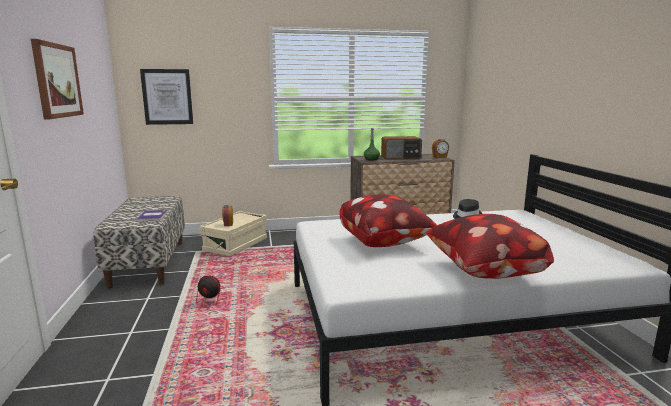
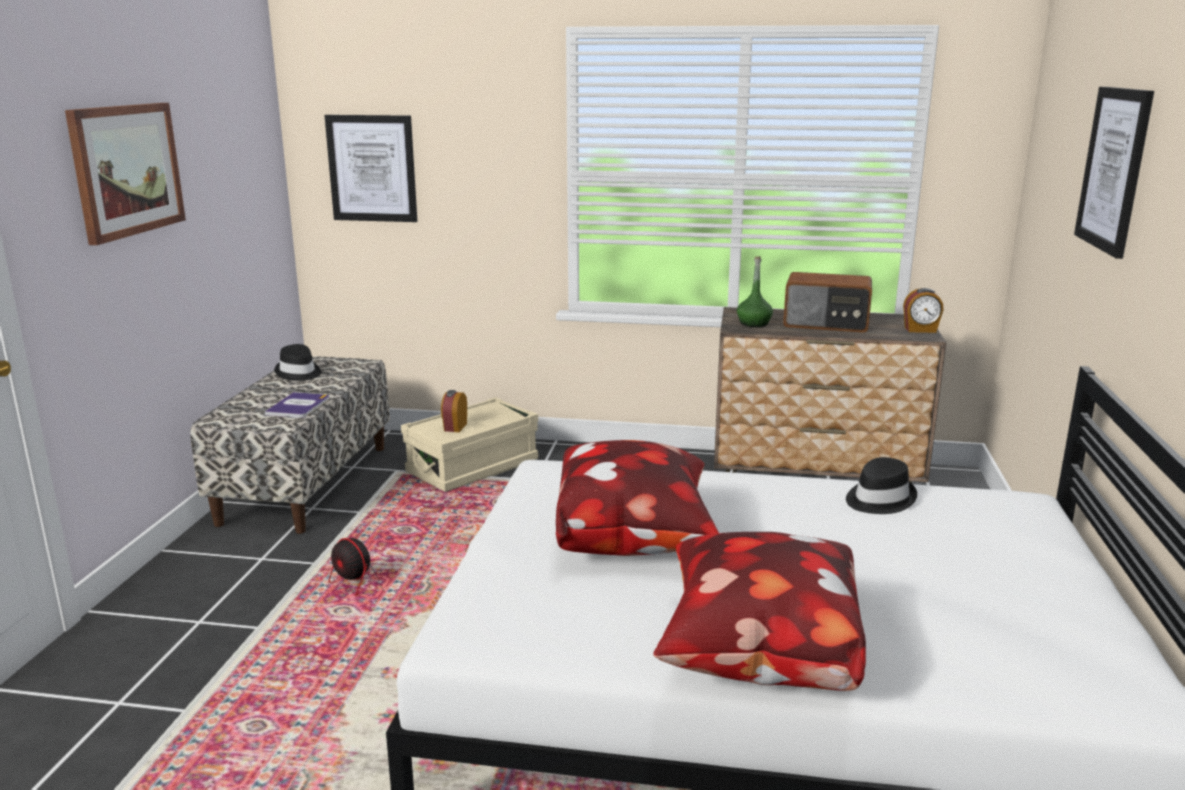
camera: 20 degrees right, 5 degrees up
none -> black hat [274,344,322,381]
none -> picture [1074,87,1154,259]

